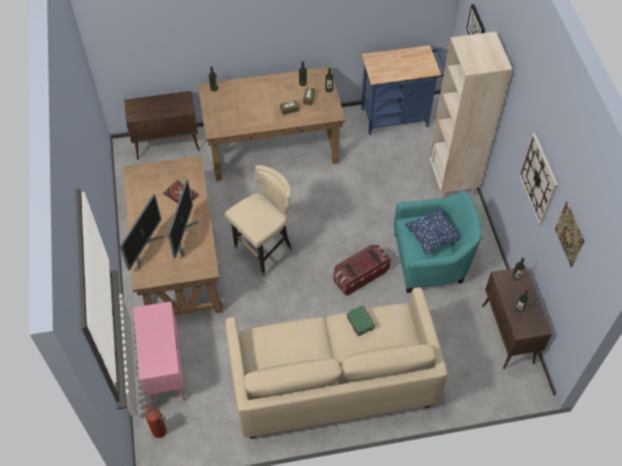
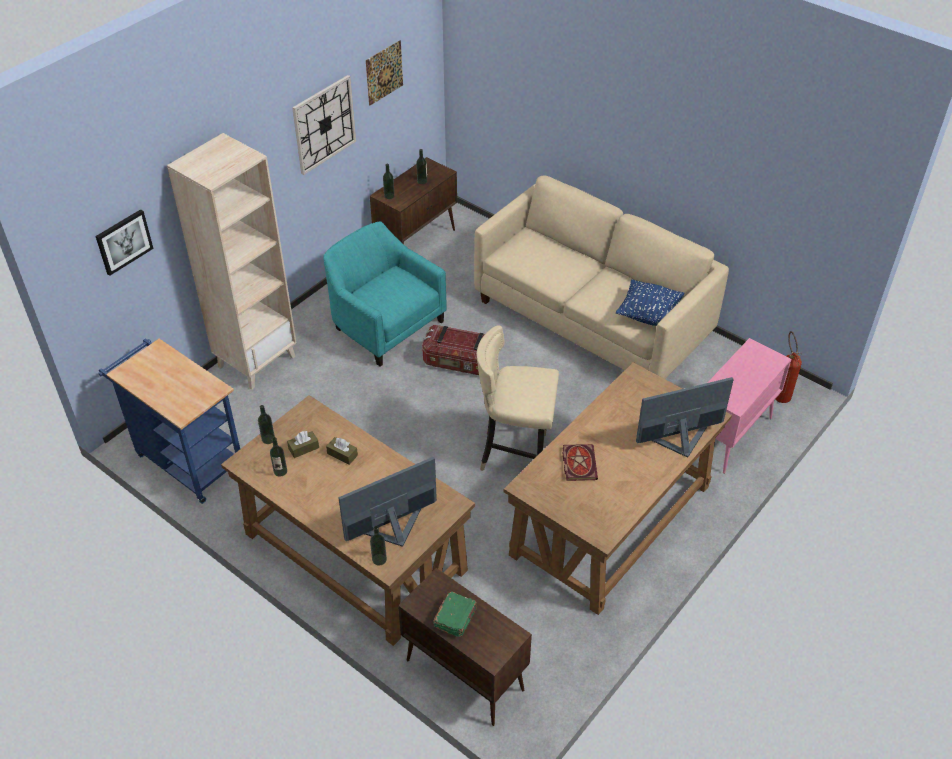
camera: 130 degrees left, 10 degrees down
monitor [168,180,198,258] -> monitor moved to [338,457,437,547]
green book [346,306,375,336] -> green book moved to [434,592,477,637]
blue pillow [404,208,461,255] -> blue pillow moved to [616,279,684,326]

